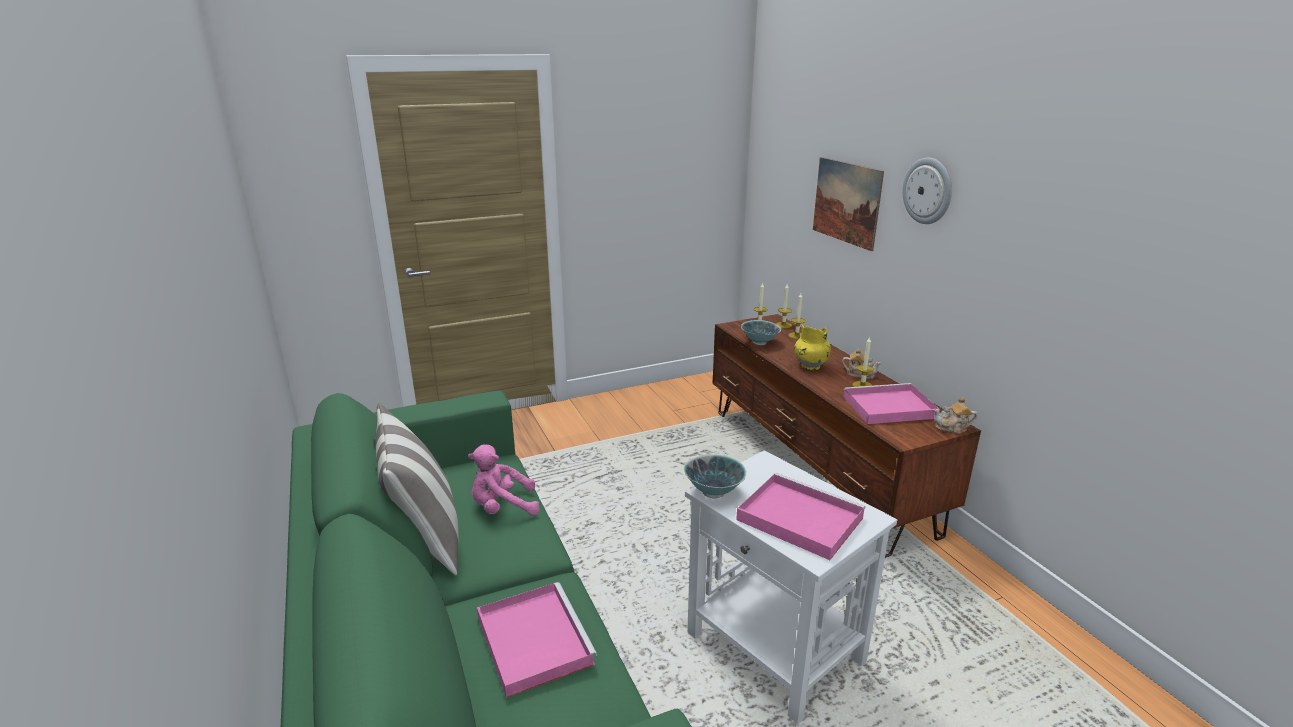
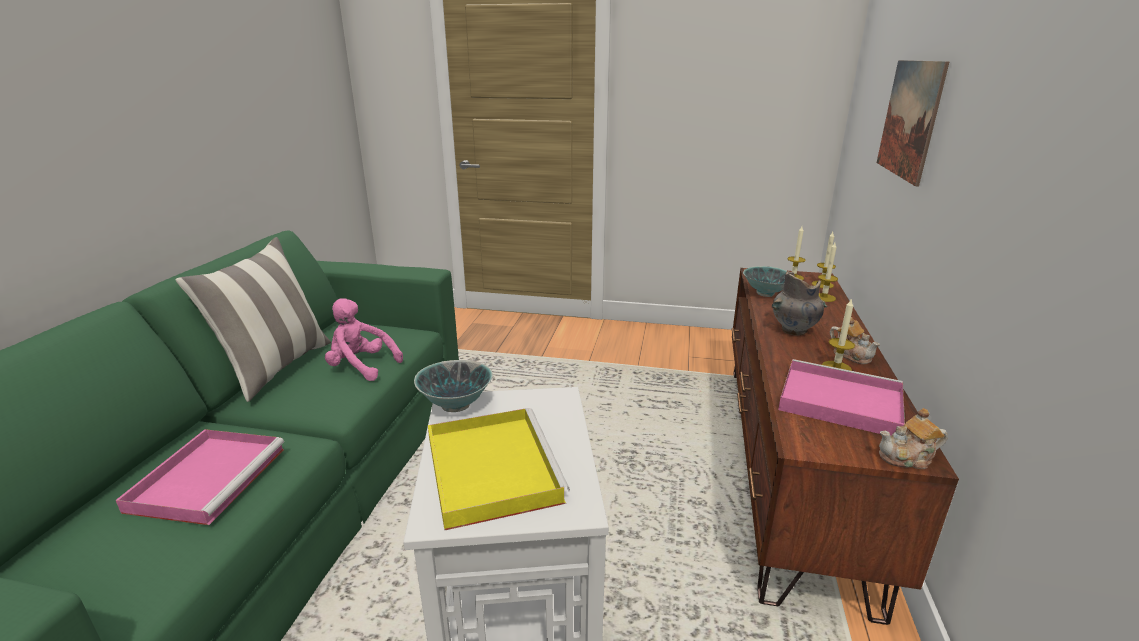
camera: 35 degrees right, 0 degrees up
pink tray [736,473,865,560] -> yellow tray [428,408,570,530]
yellow vase [794,324,831,370] -> grey vase [772,272,828,335]
wall clock [903,157,952,224] -> none
teapot [933,397,978,434] -> teapot turned 45 degrees counterclockwise [879,408,948,469]

